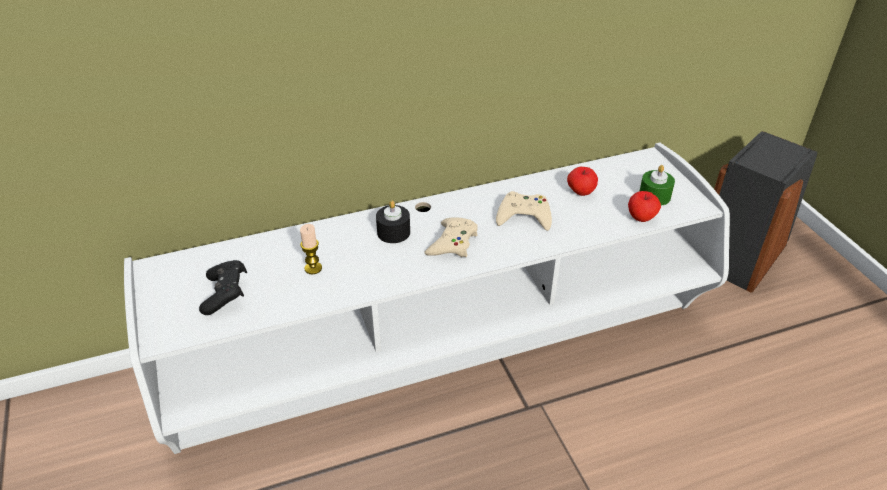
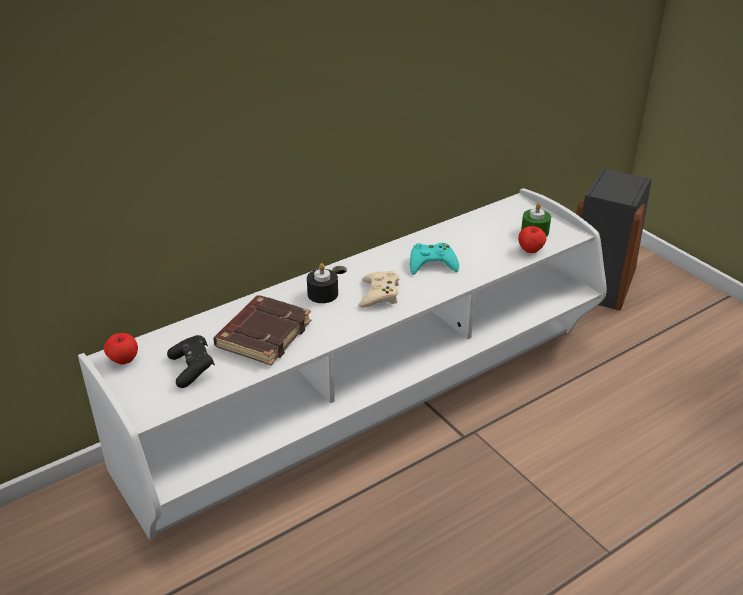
camera: 15 degrees left, 5 degrees down
candle [300,224,322,274] -> brown book [213,295,311,366]
beige game controller [496,191,552,231] -> turquoise game controller [410,243,459,275]
apple [567,167,598,196] -> apple moved to [104,333,138,365]

